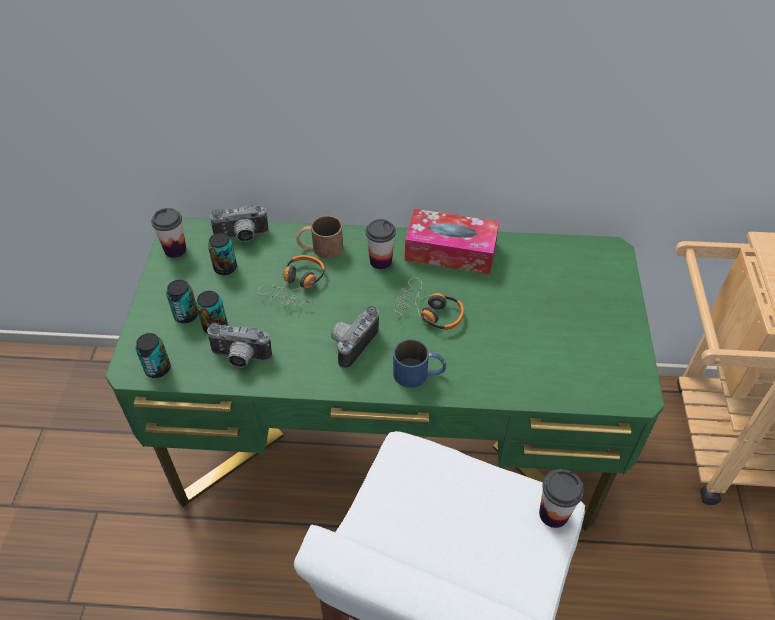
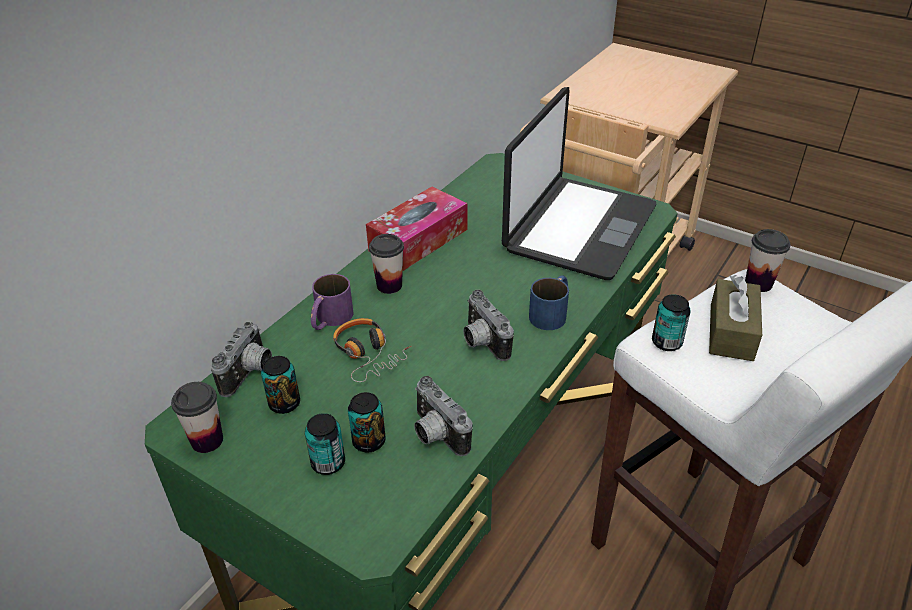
camera: 60 degrees left, 10 degrees down
can [135,333,171,378] -> can moved to [652,294,691,351]
camera [206,323,272,368] -> camera turned 105 degrees clockwise [414,376,472,456]
brown mug [296,216,343,259] -> purple mug [311,274,354,330]
headphones [394,278,464,330] -> none
none -> laptop [502,87,656,280]
none -> brown tissue box [709,275,762,361]

